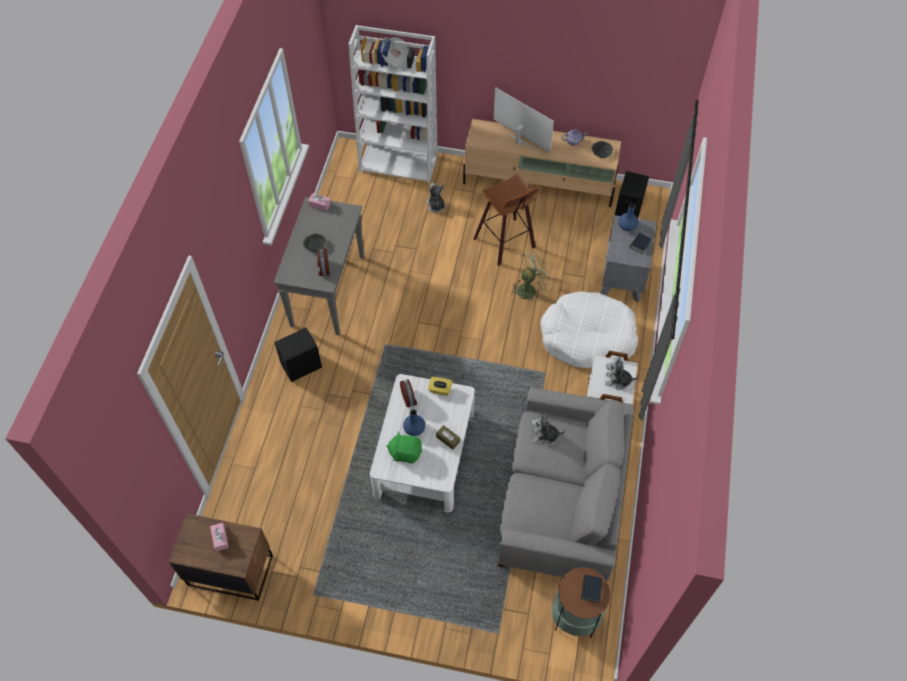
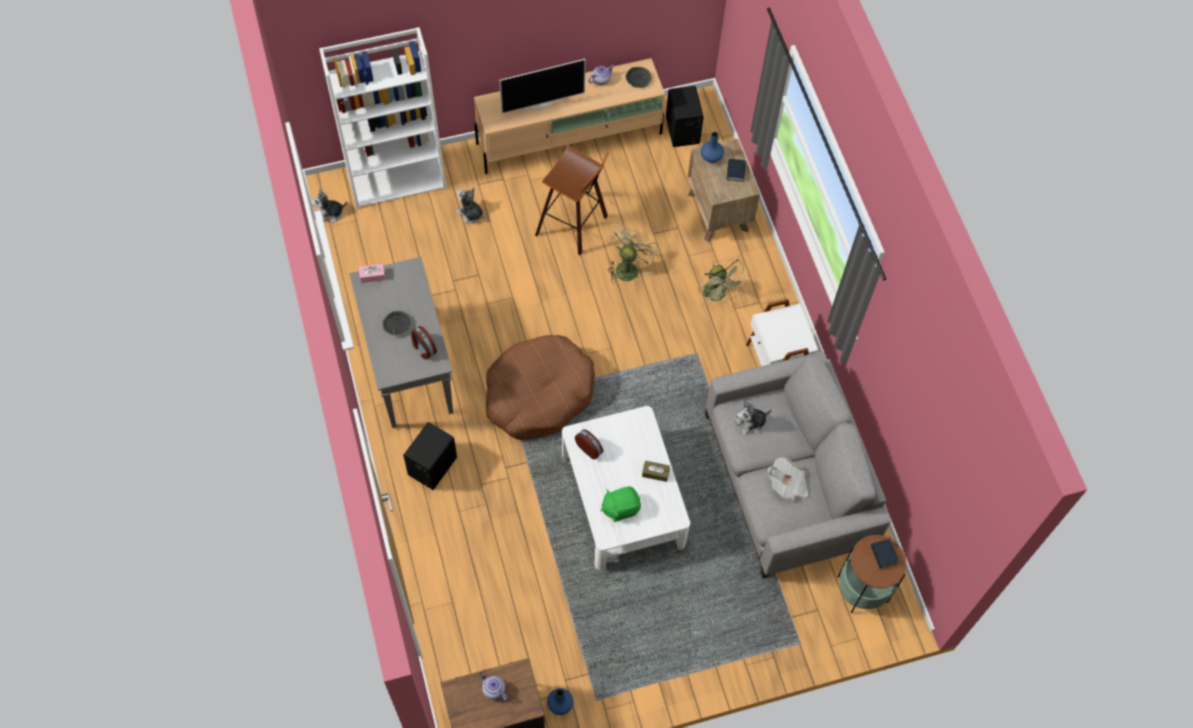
camera: 30 degrees left, 5 degrees up
pink tissue box [210,523,229,551] -> teapot [479,673,508,701]
newspaper [381,37,414,72] -> newspaper moved to [768,457,808,500]
blue vase [403,409,425,436] -> blue vase moved to [547,688,573,715]
yellow tissue box [428,377,453,396] -> none
television [493,87,554,153] -> television turned 150 degrees clockwise [499,59,586,113]
white dog bed [540,291,638,368] -> green fan [698,259,747,306]
grey nightstand [600,215,656,302] -> brown nightstand [688,139,760,242]
plush toy [605,356,638,390] -> plush toy moved to [311,188,347,223]
none -> brown dog bed [486,335,595,440]

